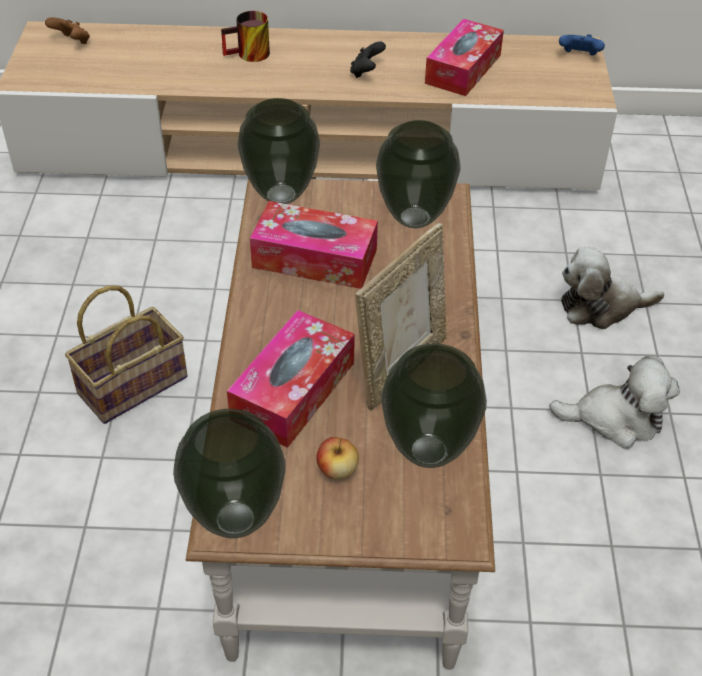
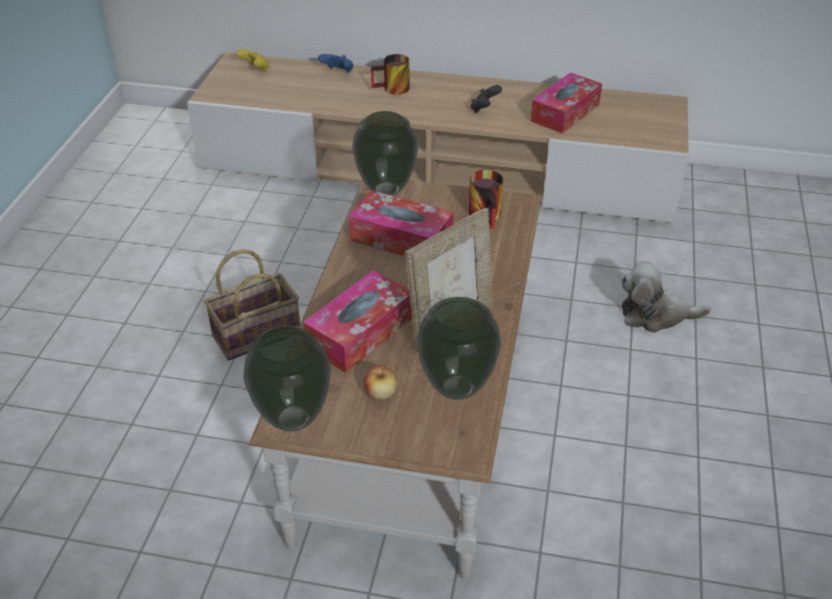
camera: 10 degrees right, 5 degrees down
brown game controller [45,17,90,44] -> yellow game controller [236,49,270,72]
vase [376,120,460,228] -> mug [468,170,503,229]
plush toy [549,355,680,449] -> none
blue game controller [559,34,605,56] -> blue game controller moved to [318,54,353,72]

